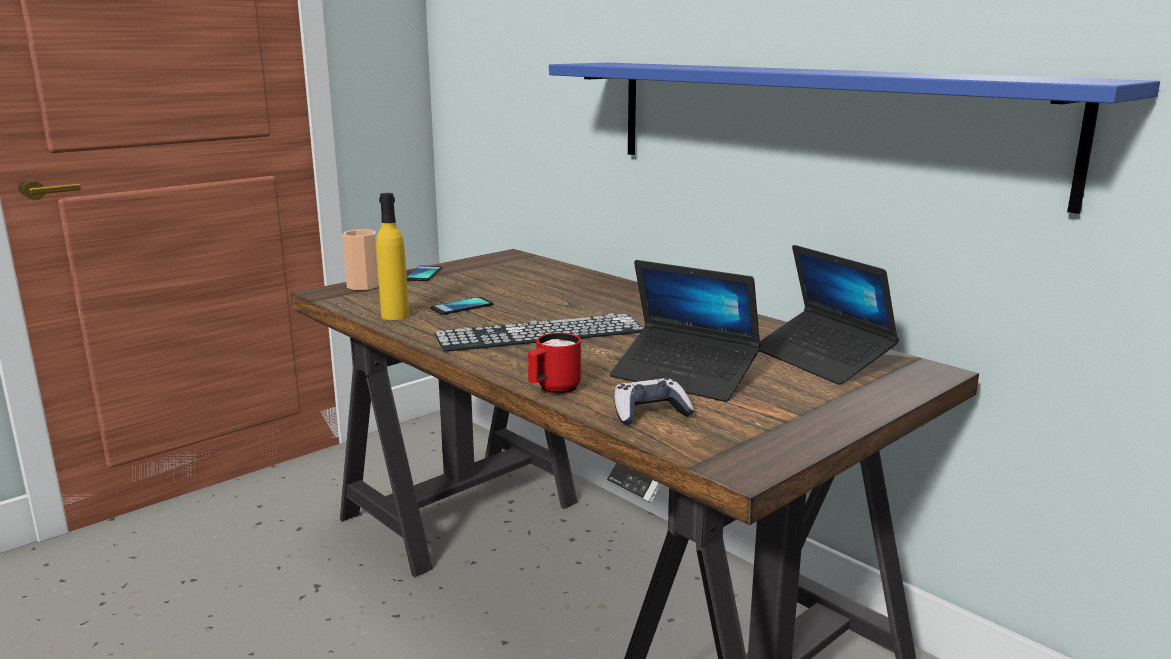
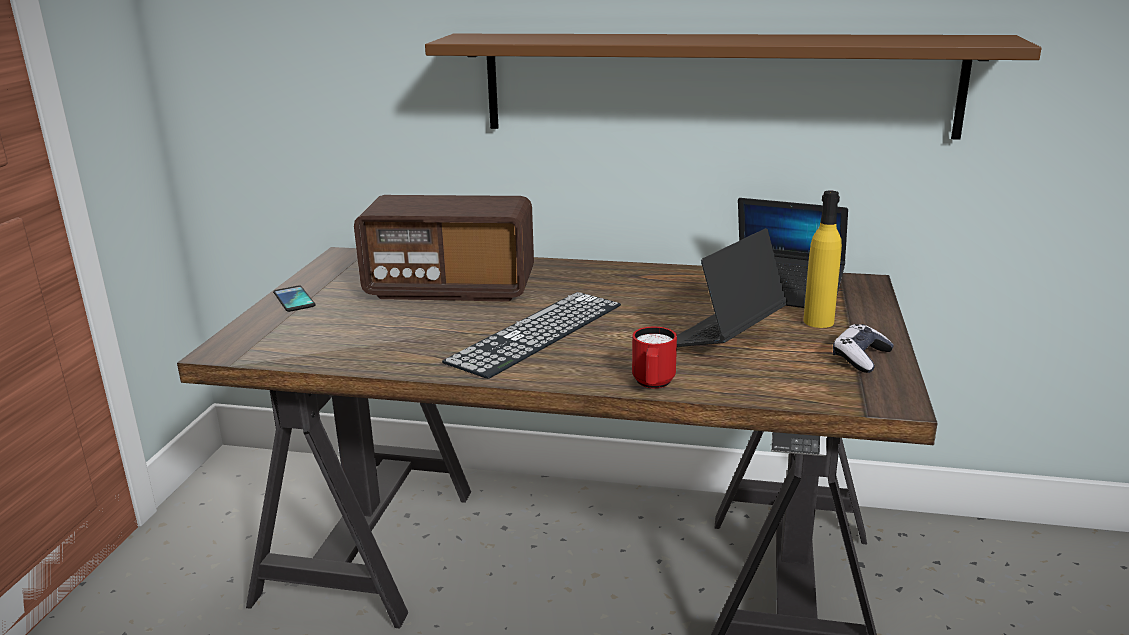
camera: 35 degrees left, 5 degrees up
cup [342,229,379,290] -> none
yellow bottle [376,193,409,320] -> yellow bottle moved to [803,191,842,328]
phone [430,297,494,315] -> none
blue shelf [549,63,1160,214] -> brown shelf [425,34,1042,140]
laptop [610,260,761,402] -> laptop turned 135 degrees clockwise [677,228,788,347]
game controller [614,378,694,425] -> game controller moved to [833,324,894,373]
none -> radio [354,195,534,302]

